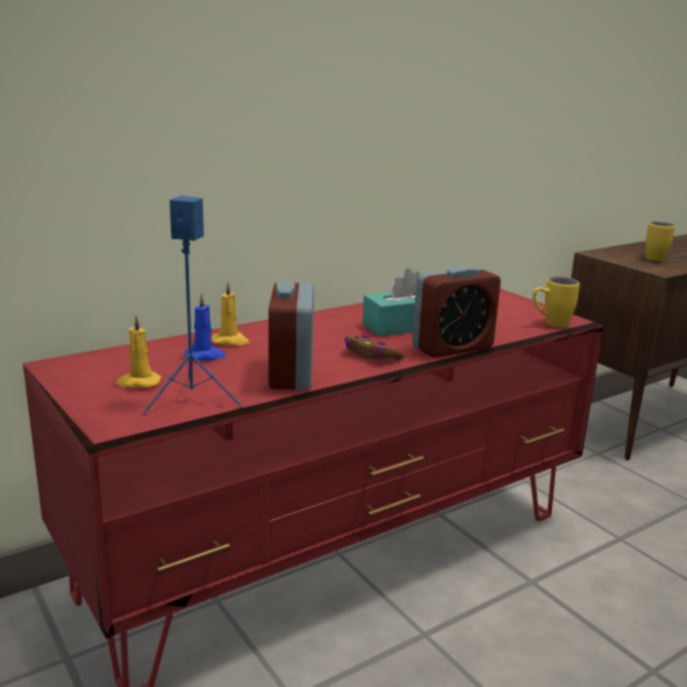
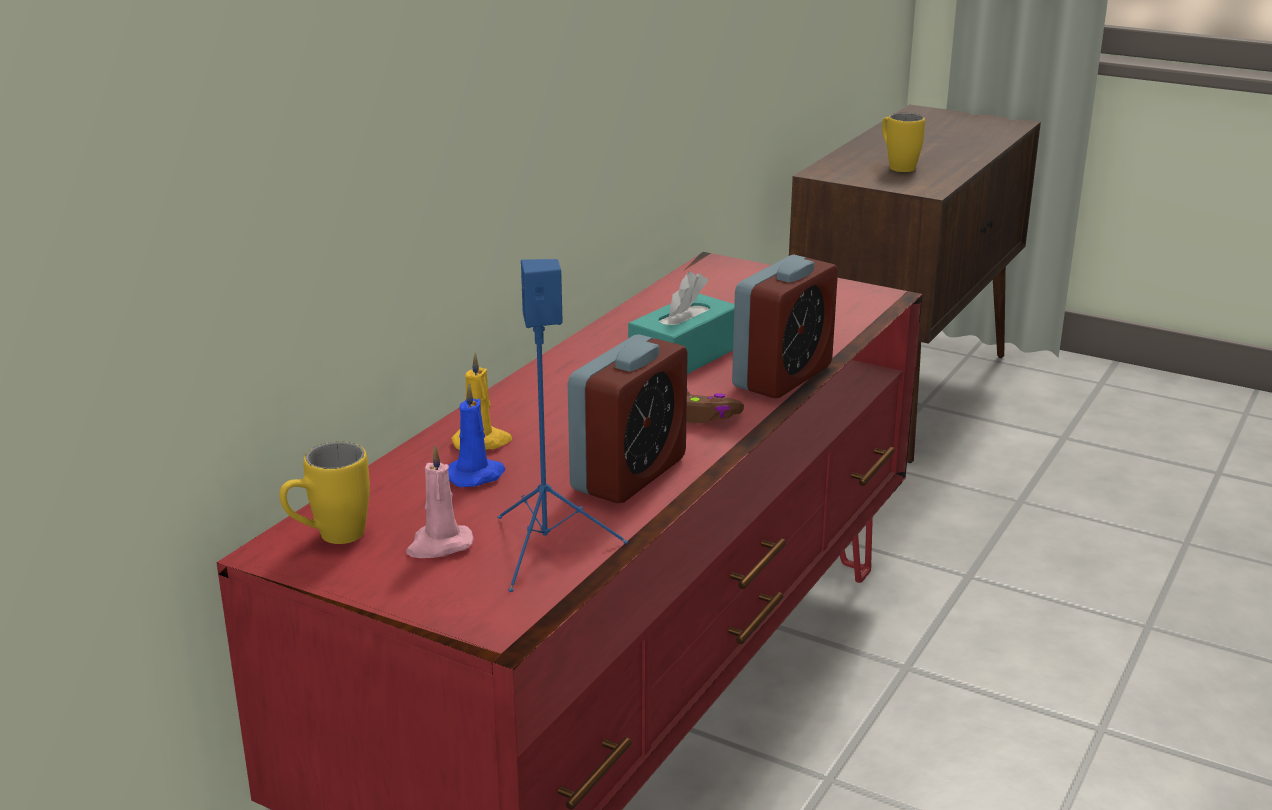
camera: 25 degrees left, 5 degrees up
yellow candle [116,315,161,388] -> pink candle [406,445,474,558]
alarm clock [269,281,314,390] -> alarm clock turned 120 degrees counterclockwise [568,334,688,503]
yellow mug [532,277,580,327] -> yellow mug moved to [279,442,370,544]

